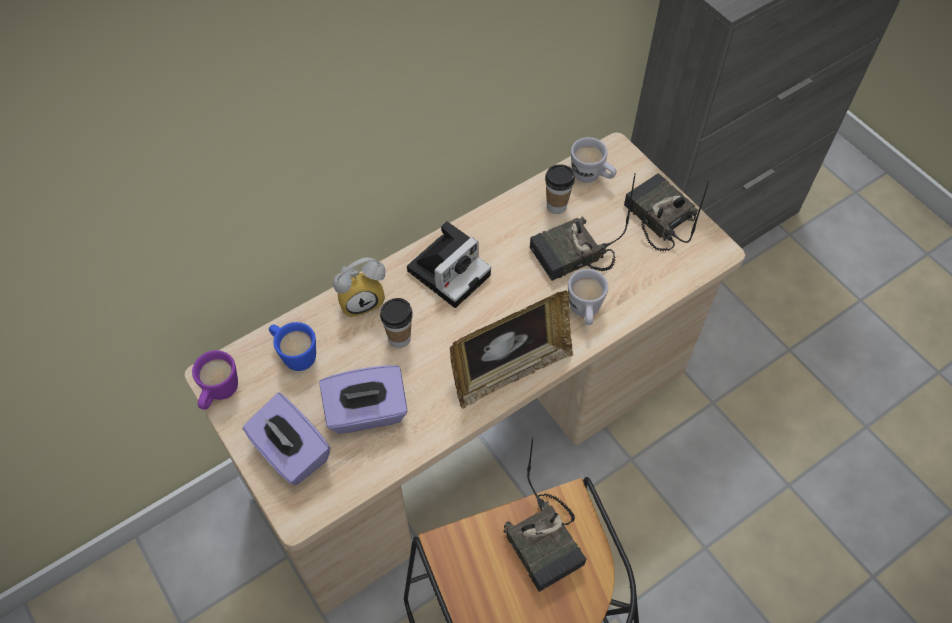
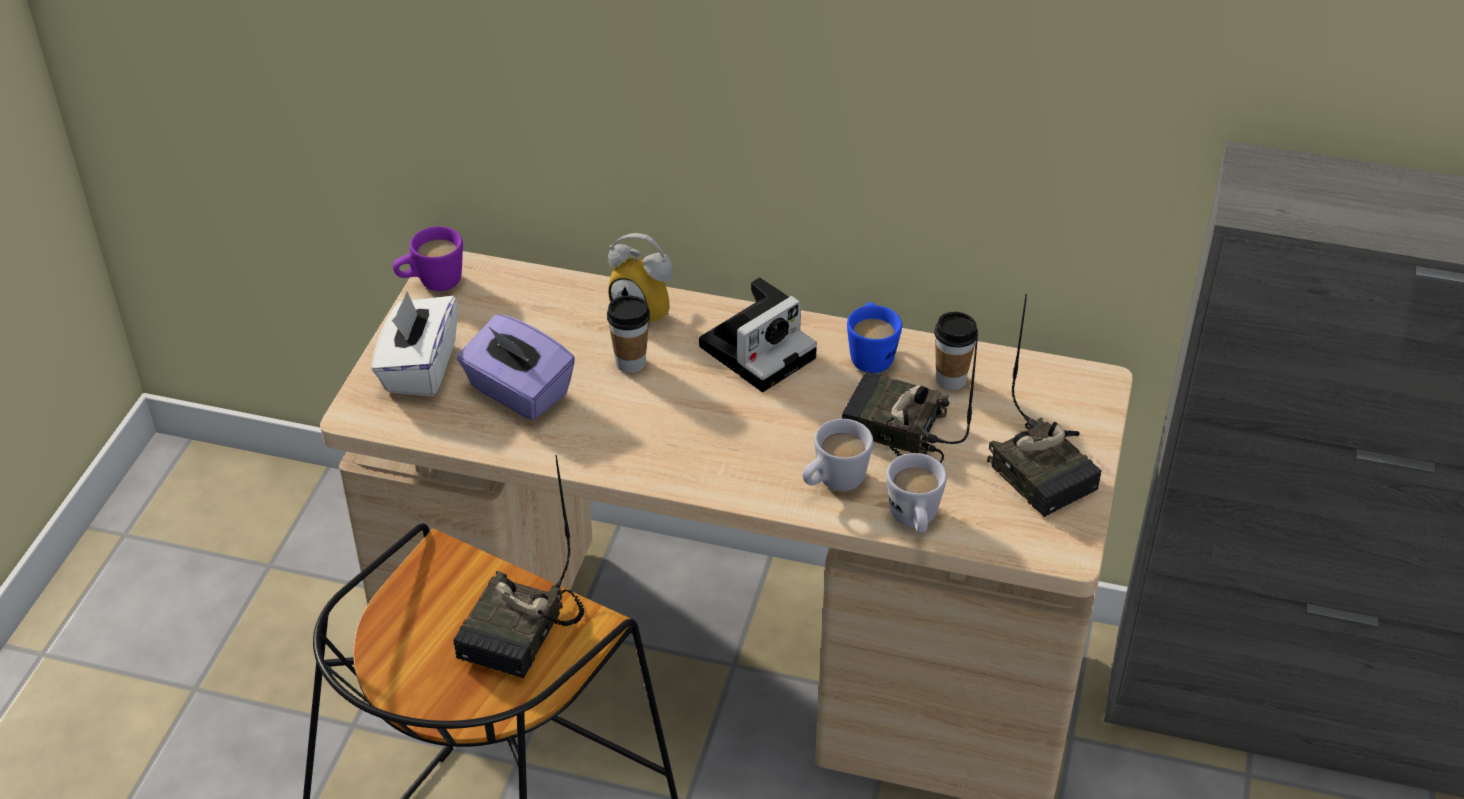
camera: 50 degrees right, 15 degrees down
purple tissue box [242,393,331,485] -> white tissue box [371,292,457,396]
blue mug [269,322,316,371] -> blue mug moved to [847,303,902,373]
camera [407,221,491,308] -> camera turned 45 degrees counterclockwise [699,277,817,392]
picture frame [450,290,573,409] -> none
white mug [571,137,617,183] -> white mug moved to [886,453,947,532]
radio [624,173,709,251] -> radio turned 135 degrees clockwise [987,294,1102,517]

